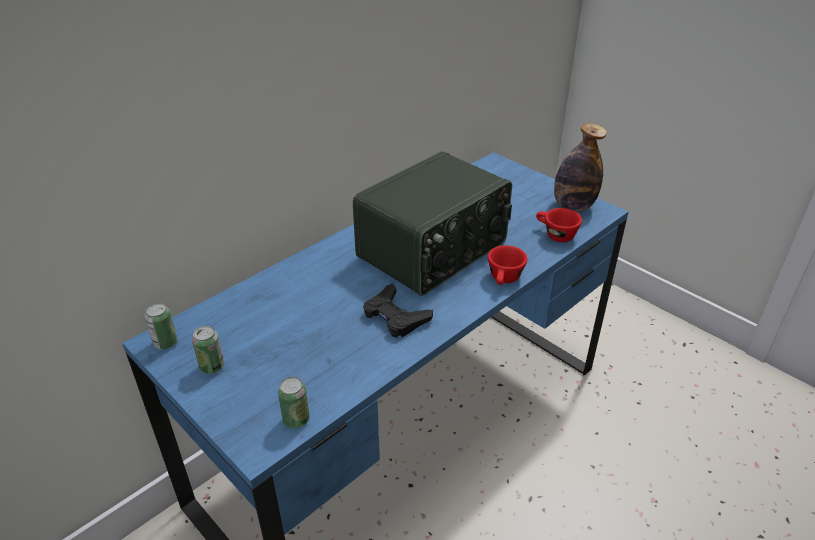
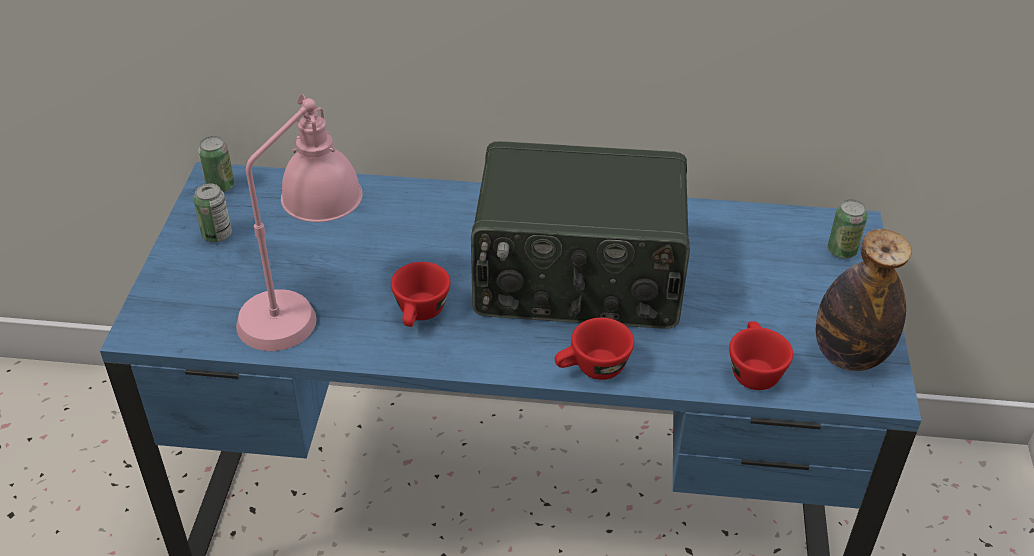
camera: 50 degrees right, 5 degrees up
can [278,377,309,428] -> can moved to [828,199,868,259]
black game controller [363,284,433,338] -> red cup [391,262,450,327]
none -> pink table lamp [236,94,363,351]

